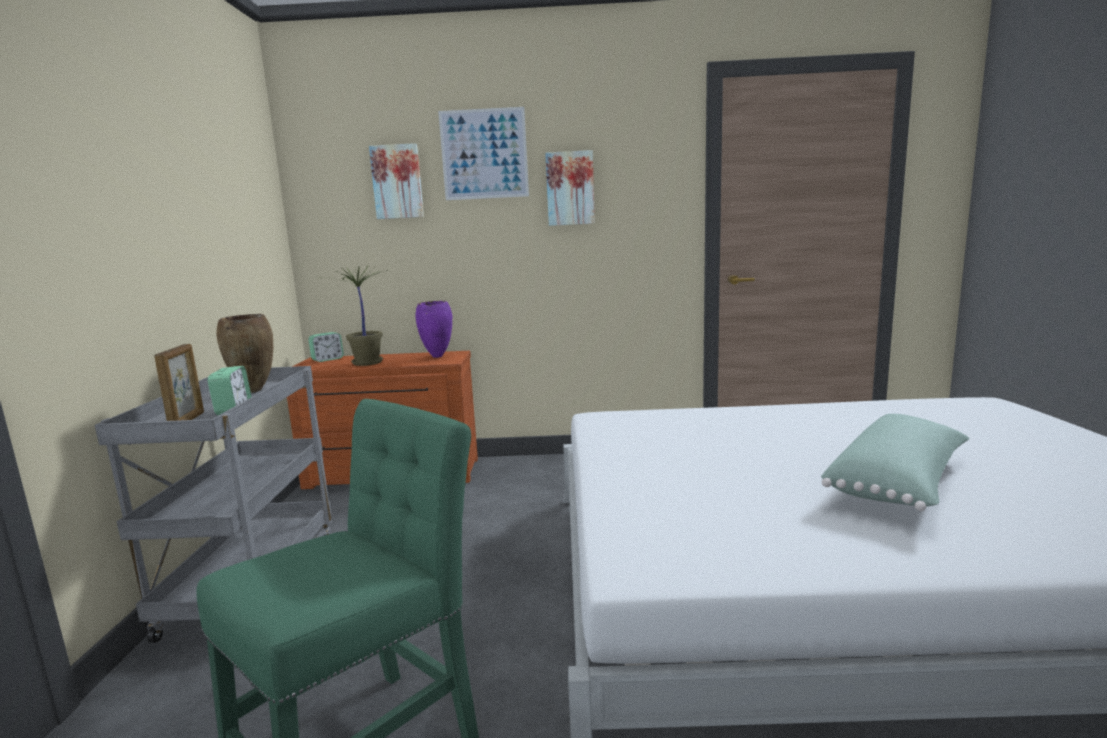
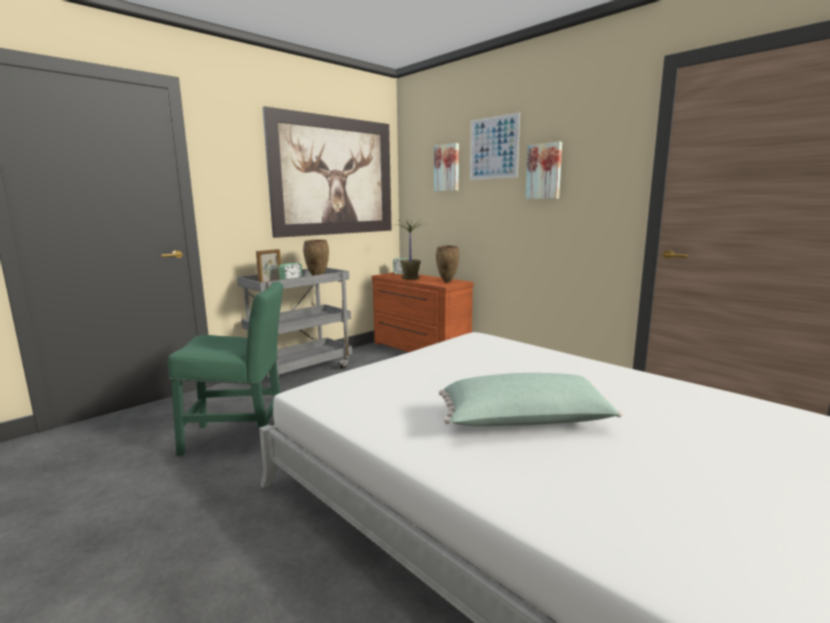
camera: 45 degrees right, 0 degrees up
purple vase [415,301,452,358] -> brown vase [436,246,459,282]
none -> picture [262,106,392,238]

